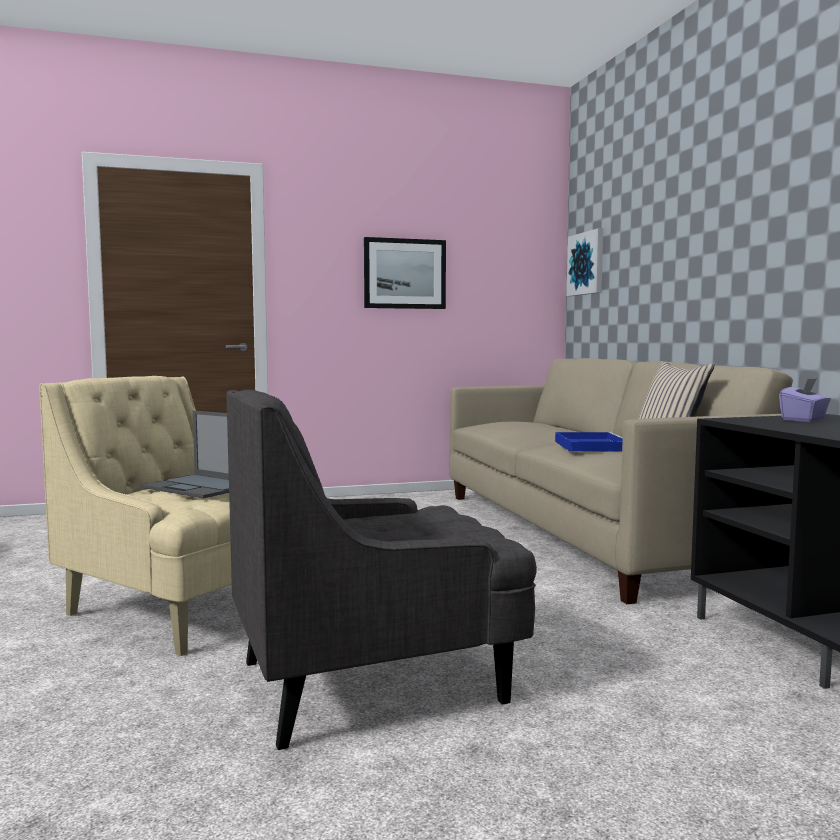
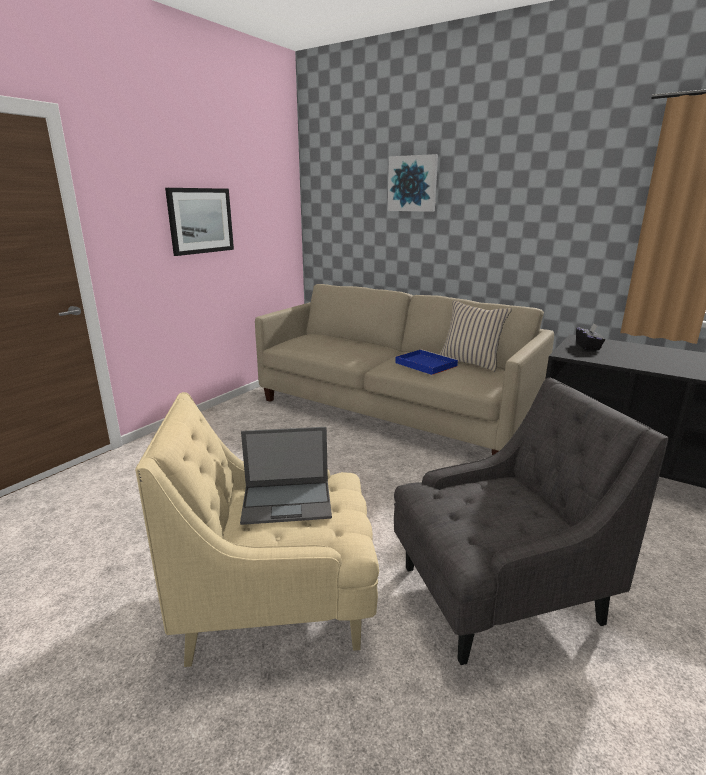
camera: 40 degrees left, 15 degrees up
grey armchair [226,390,537,750] -> grey armchair turned 135 degrees counterclockwise [394,378,669,665]
picture [567,228,603,296] -> picture moved to [388,154,438,212]
purple tissue box [779,378,831,422] -> black tissue box [576,323,605,350]

